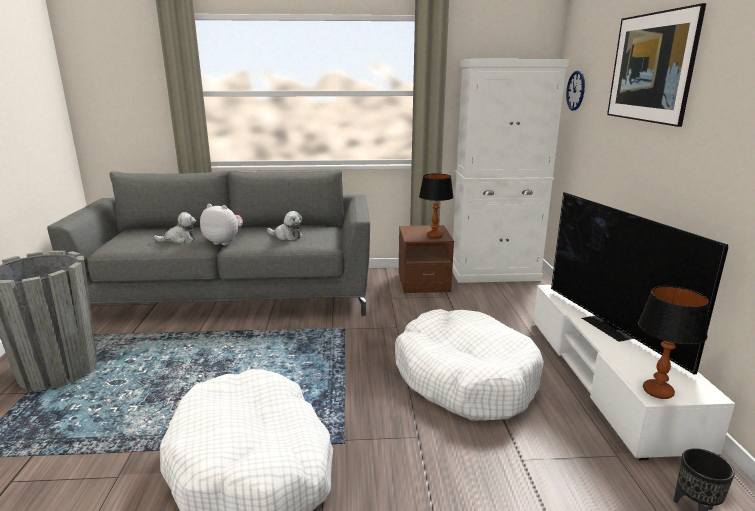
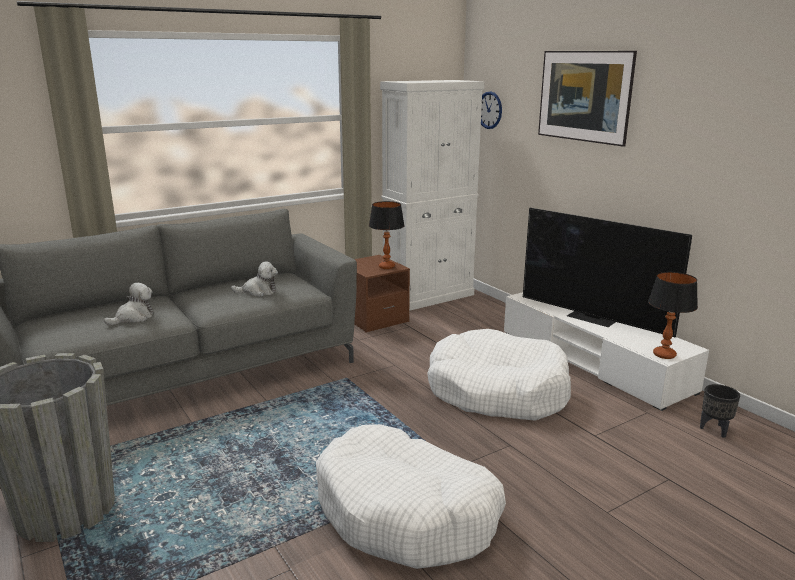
camera: 30 degrees left, 0 degrees up
plush toy [200,204,243,245] -> none

